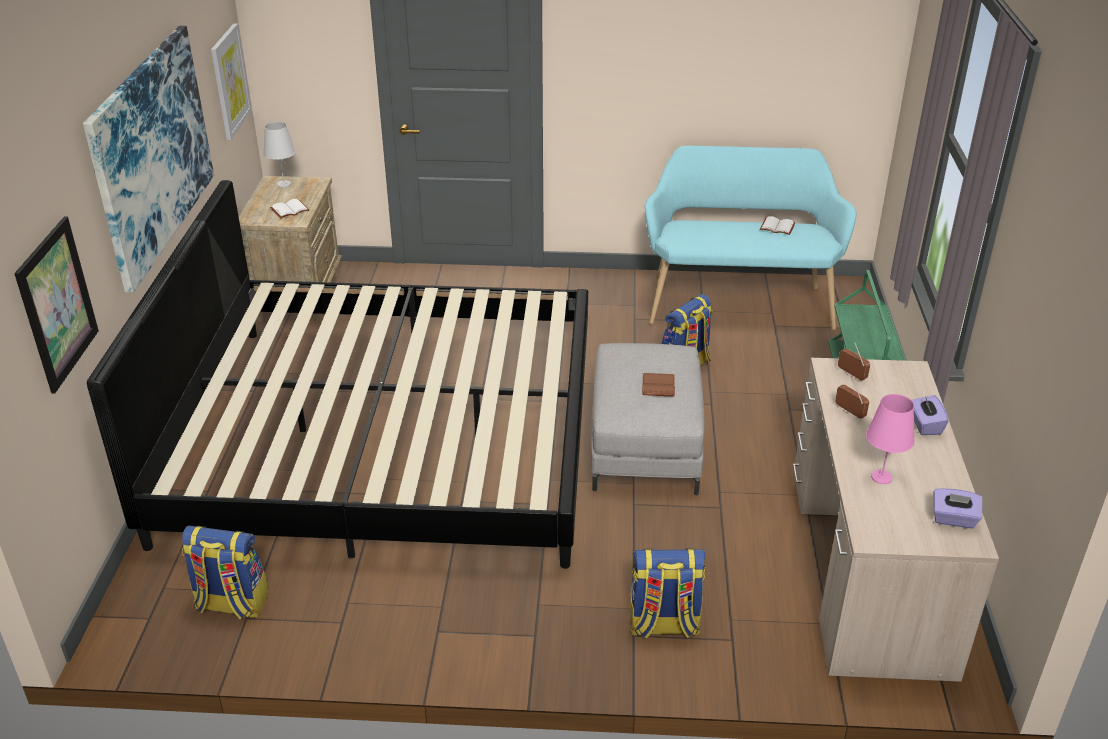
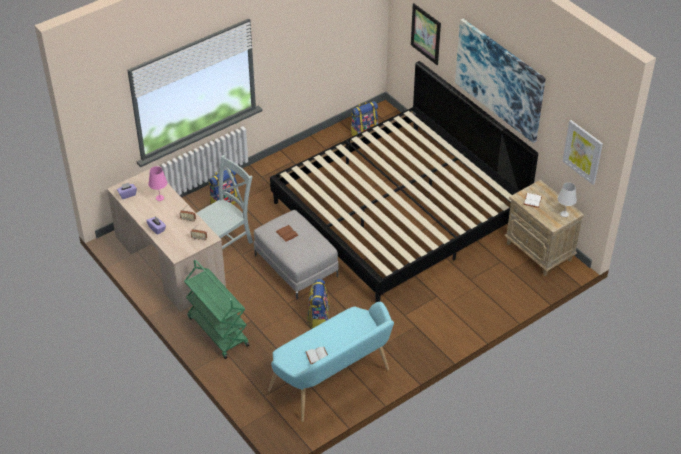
camera: 140 degrees right, 10 degrees up
none -> grey chair [197,155,253,249]

